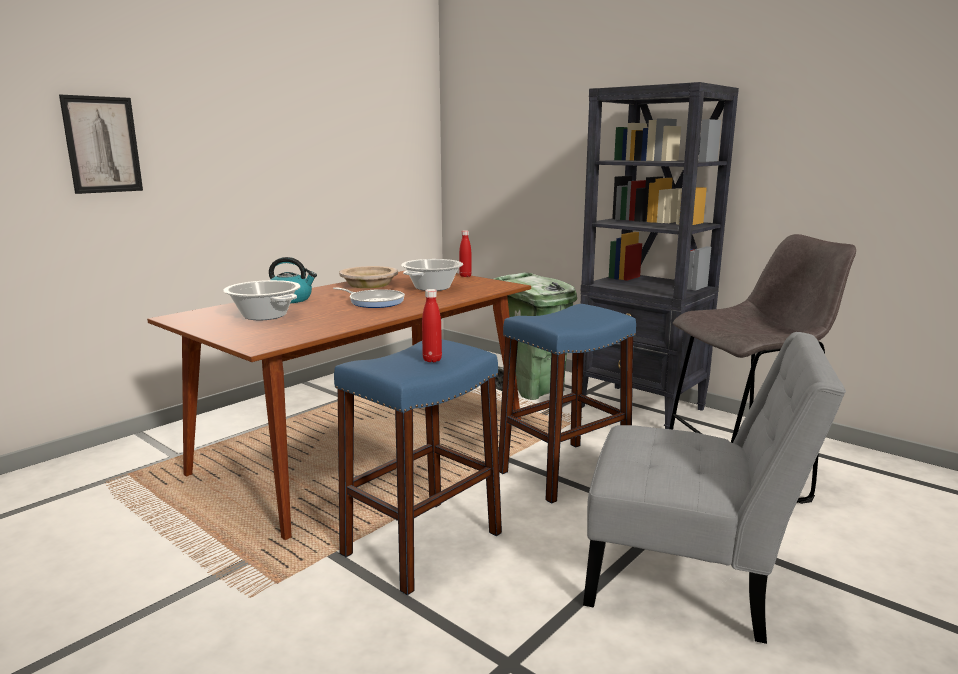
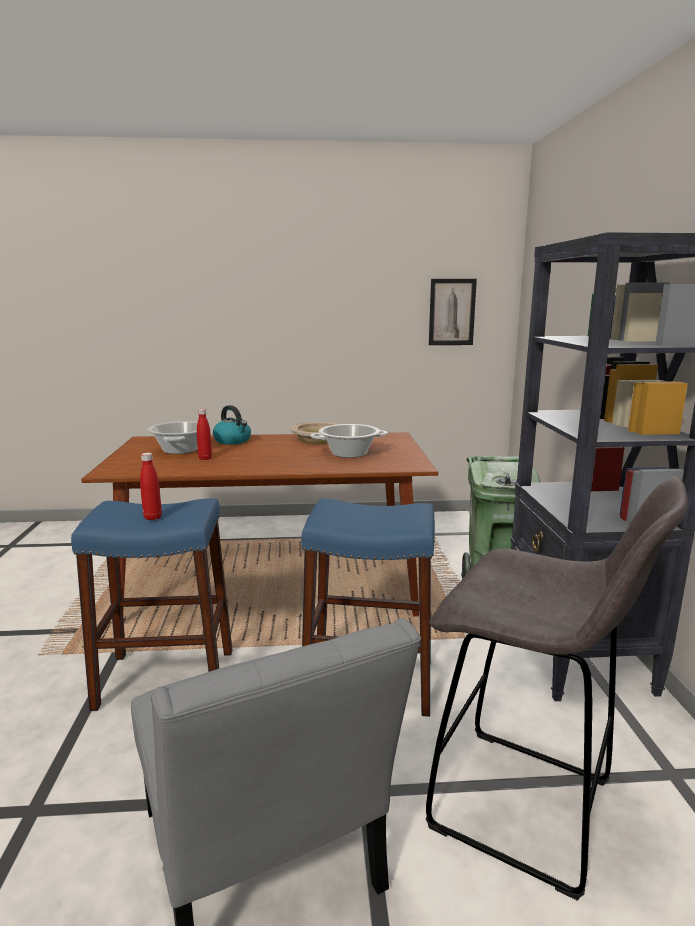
camera: 45 degrees right, 0 degrees up
picture [59,95,143,194] -> picture moved to [429,279,477,345]
frying pan [333,287,405,308] -> none
red bottle [459,230,472,277] -> red bottle moved to [197,409,212,460]

